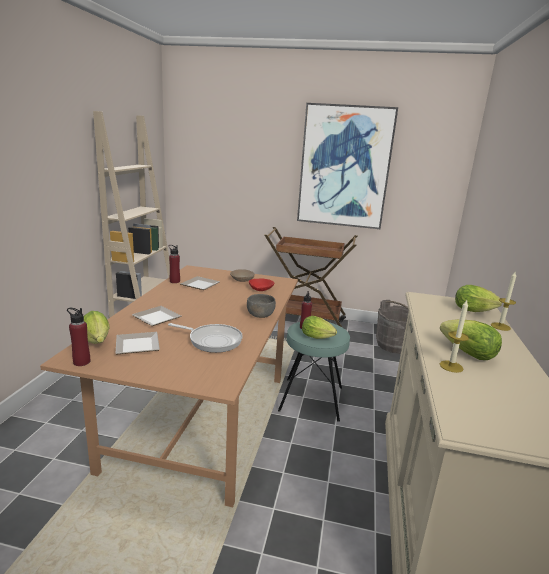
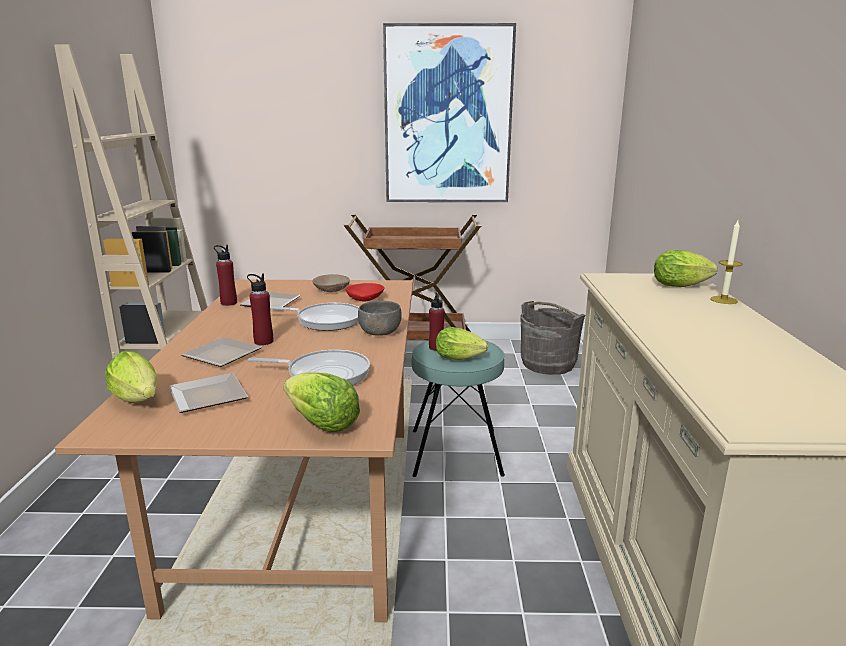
camera: 10 degrees left, 0 degrees up
red bottle [67,308,90,366] -> red bottle moved to [247,273,273,345]
candle [440,300,469,373] -> none
lettuce [440,319,502,360] -> lettuce moved to [283,372,360,432]
none -> frying pan [270,303,359,331]

